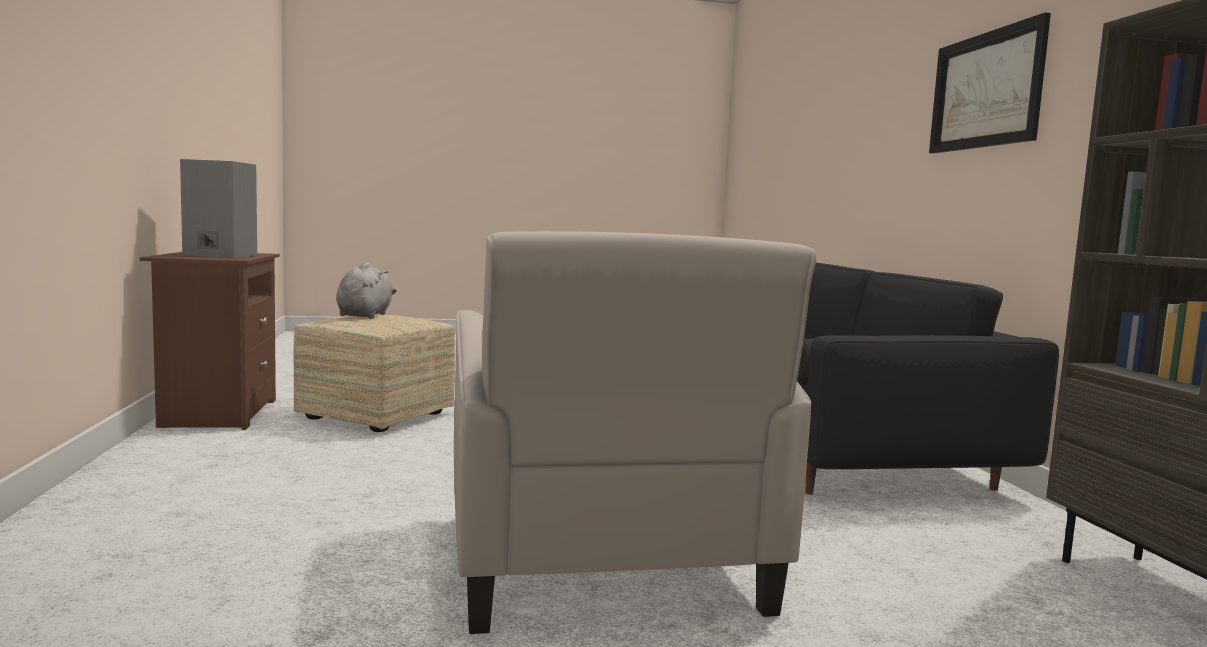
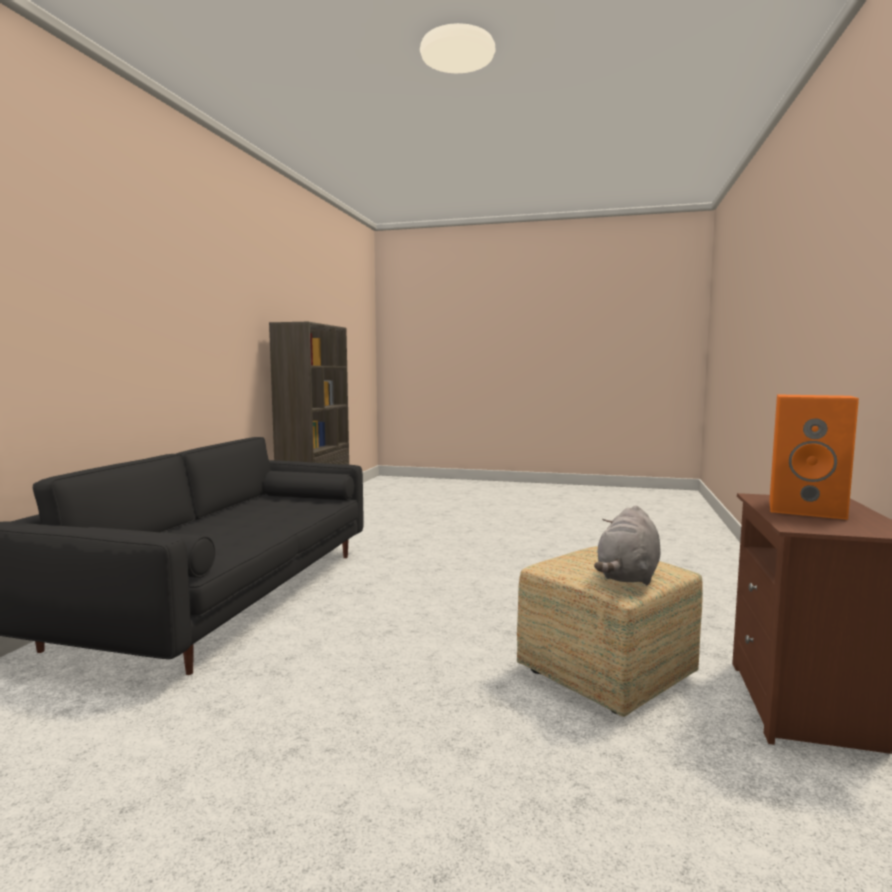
camera: 155 degrees left, 0 degrees up
grey speaker [180,159,257,258] -> orange speaker [769,394,859,520]
beige armchair [454,231,816,634] -> none
picture [929,12,1051,154] -> none

